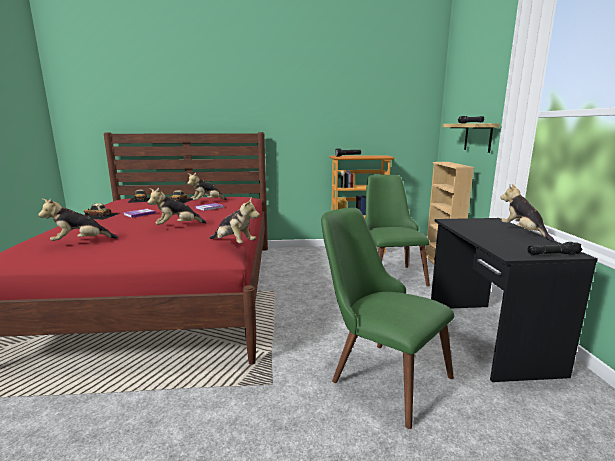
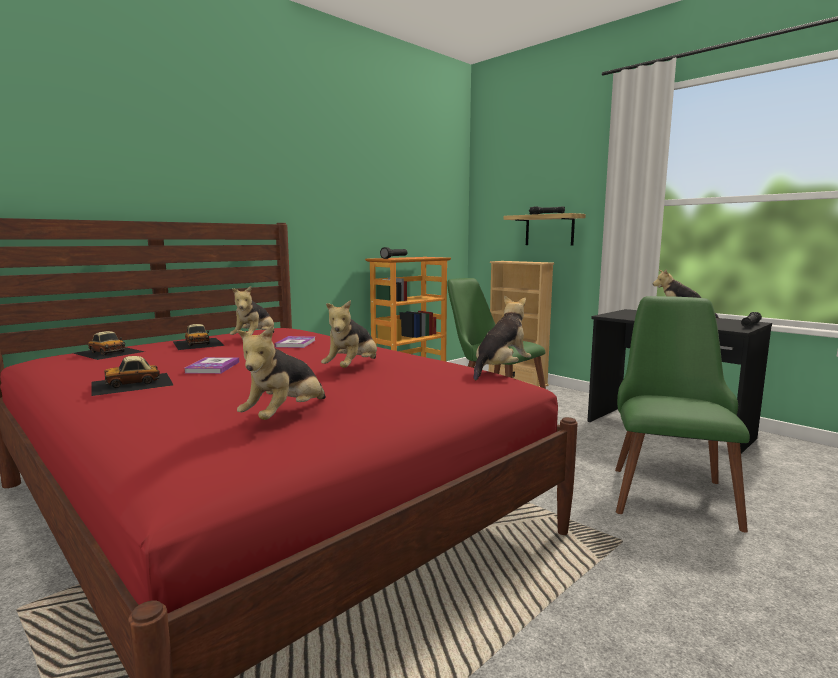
camera: 40 degrees left, 5 degrees down
plush toy [210,199,260,243] -> plush toy turned 45 degrees counterclockwise [474,295,531,380]
green chair [321,208,454,429] -> green chair turned 105 degrees clockwise [615,296,750,533]

